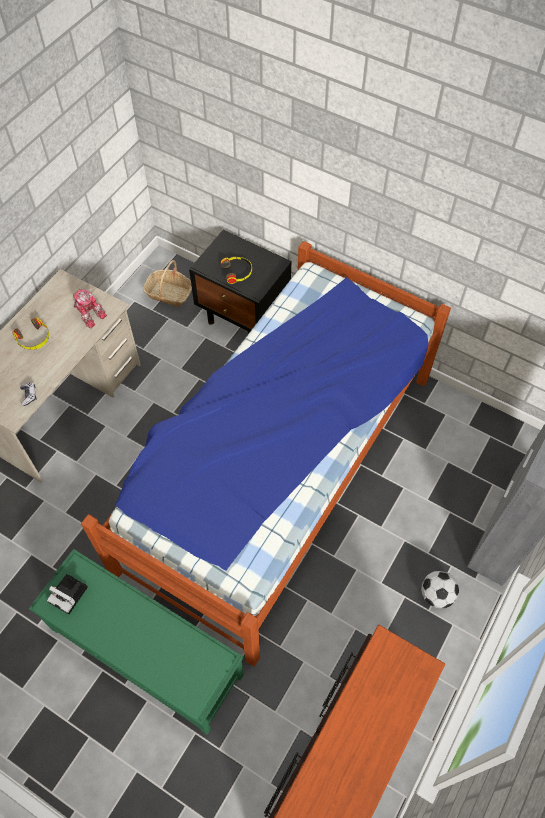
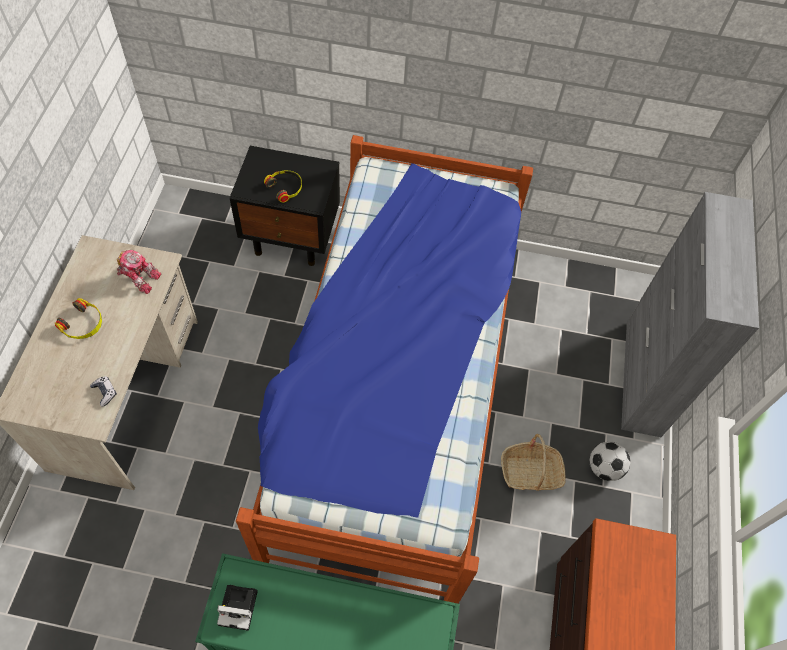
camera: 25 degrees left, 0 degrees up
basket [143,260,192,307] -> basket moved to [501,434,566,491]

